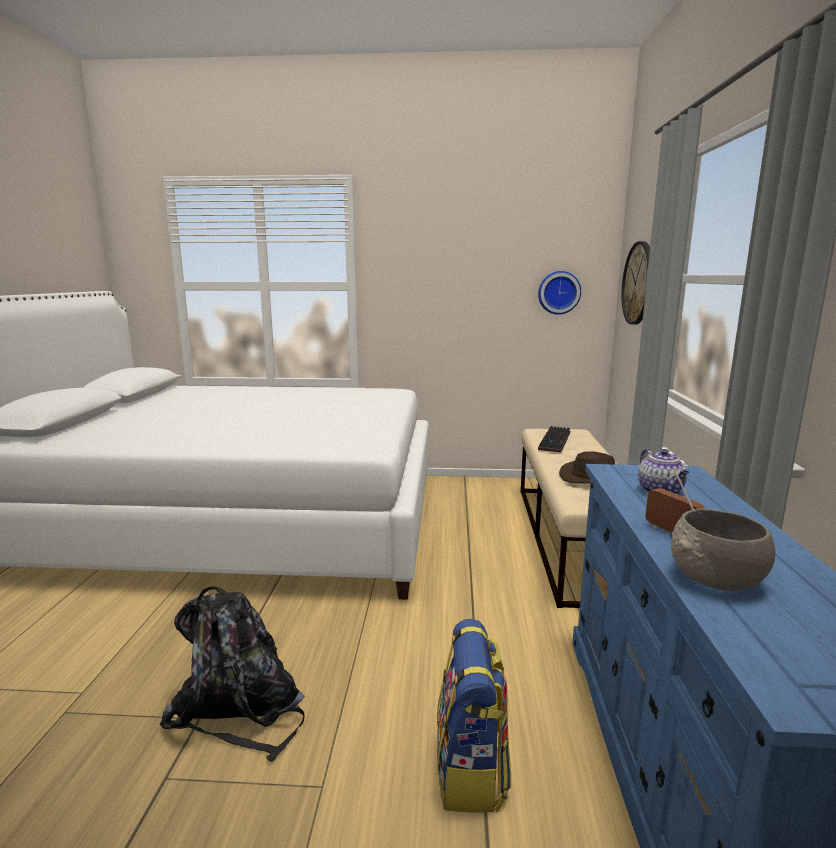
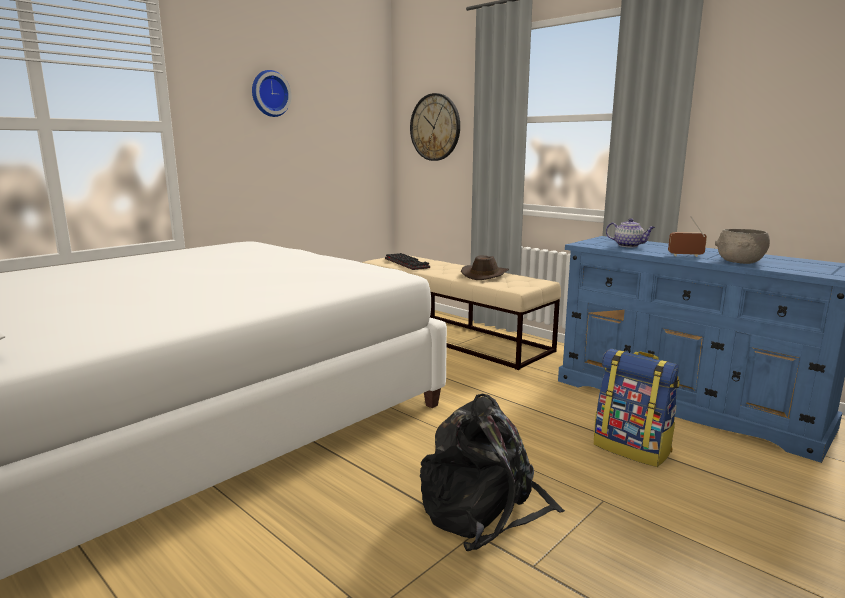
camera: 50 degrees left, 0 degrees up
wall clock [538,271,581,315] -> wall clock moved to [252,70,291,117]

